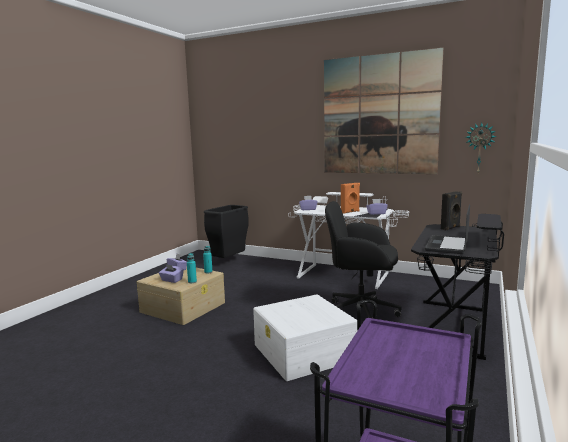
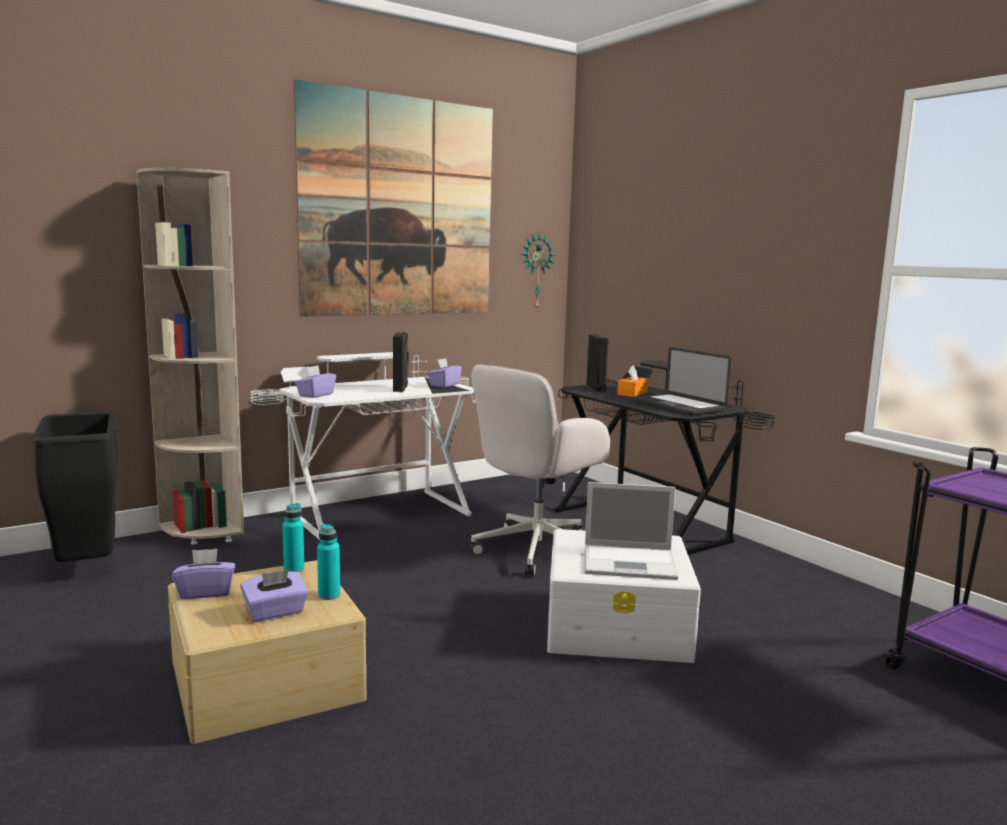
camera: 60 degrees left, 0 degrees up
black office chair [325,201,402,318] -> white office chair [471,364,610,576]
orange speaker [341,183,360,214] -> black speaker [393,332,409,392]
none -> beige bookcase [137,168,244,545]
none -> laptop [585,482,678,580]
none -> orange tissue box [617,366,649,397]

